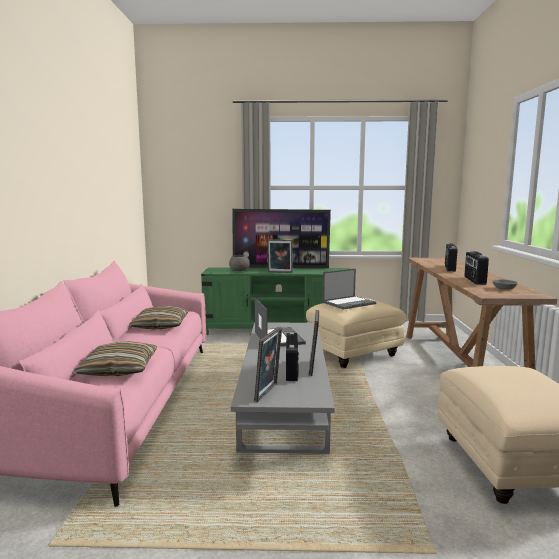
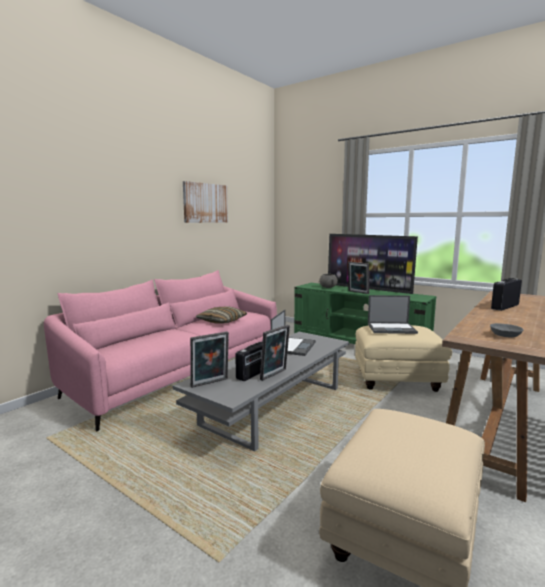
camera: 35 degrees right, 0 degrees up
pillow [73,341,157,376] -> none
radio [465,251,489,285] -> none
none -> picture [183,181,228,223]

